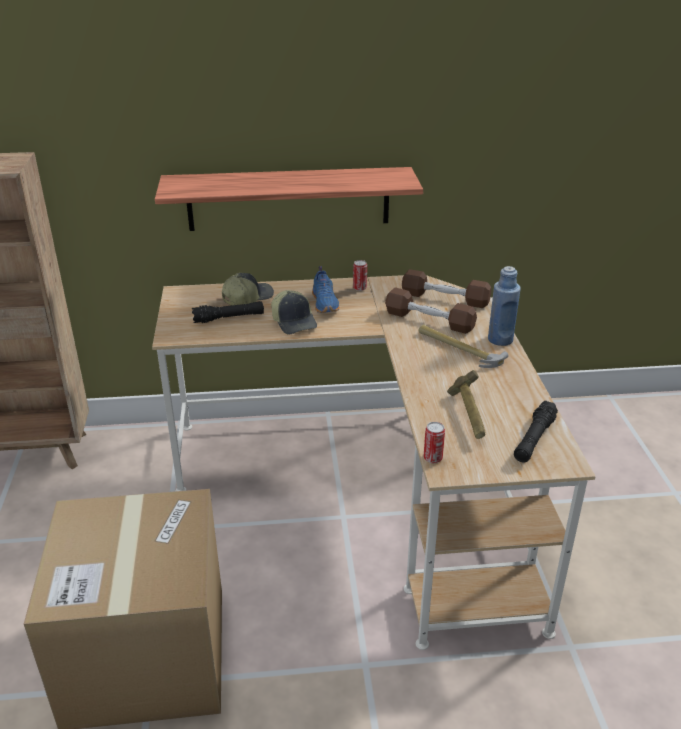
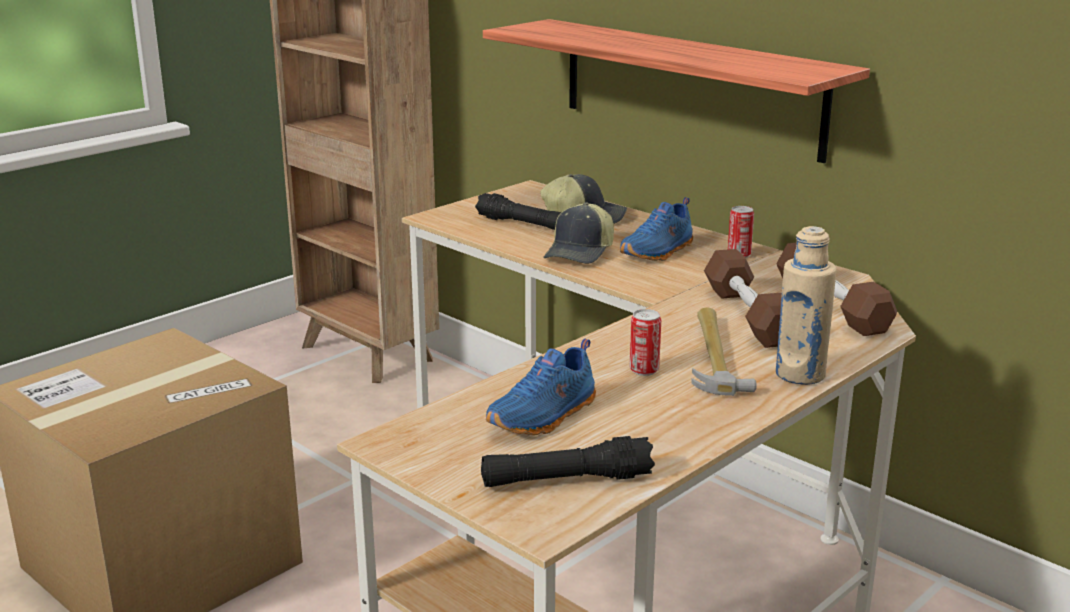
camera: 50 degrees right, 10 degrees down
can [424,422,445,463] -> can moved to [630,309,661,376]
hammer [447,370,486,439] -> blue shoe [486,339,596,436]
blue bottle [488,266,521,346] -> beige bottle [776,226,837,385]

